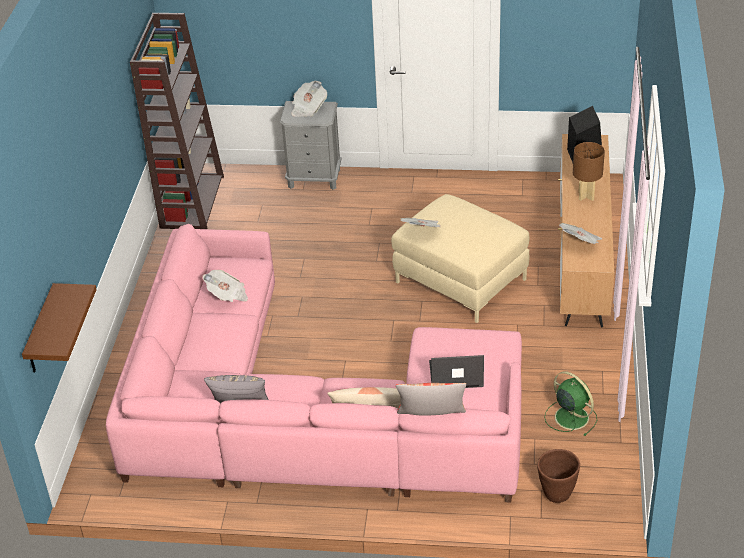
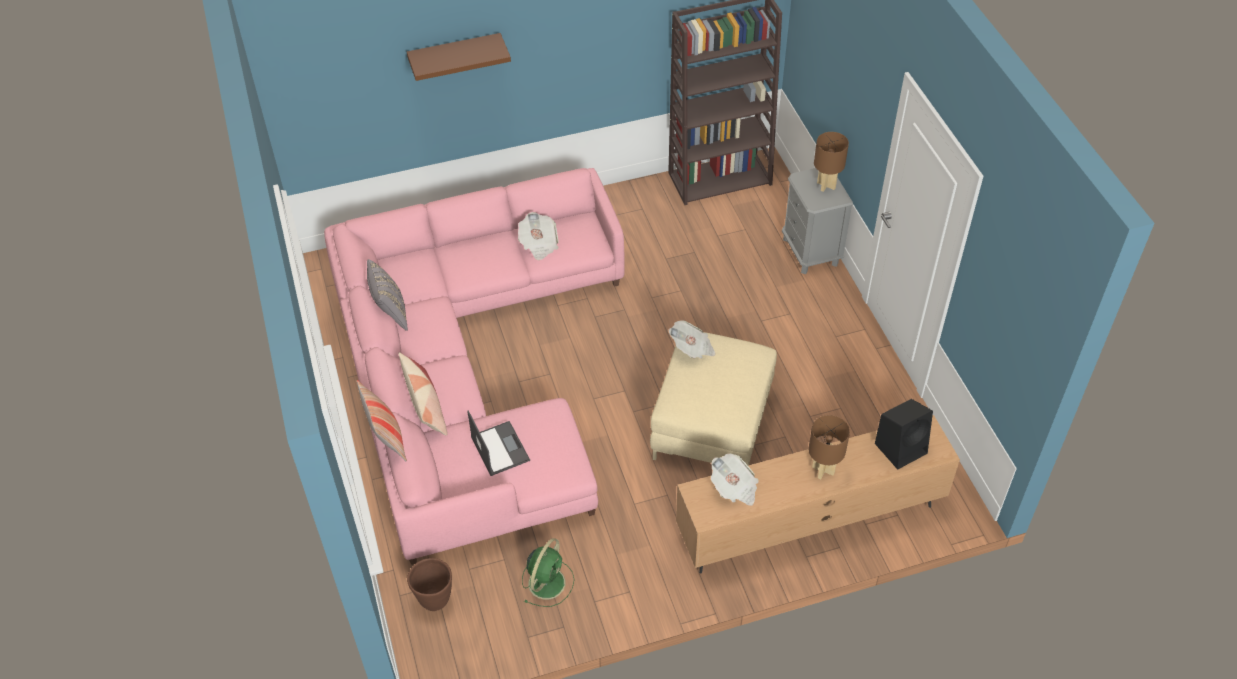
camera: 65 degrees right, 10 degrees up
brown shelf [22,283,97,372] -> brown shelf moved to [407,33,511,81]
newspaper [291,81,327,117] -> brown table lamp [814,132,849,192]

